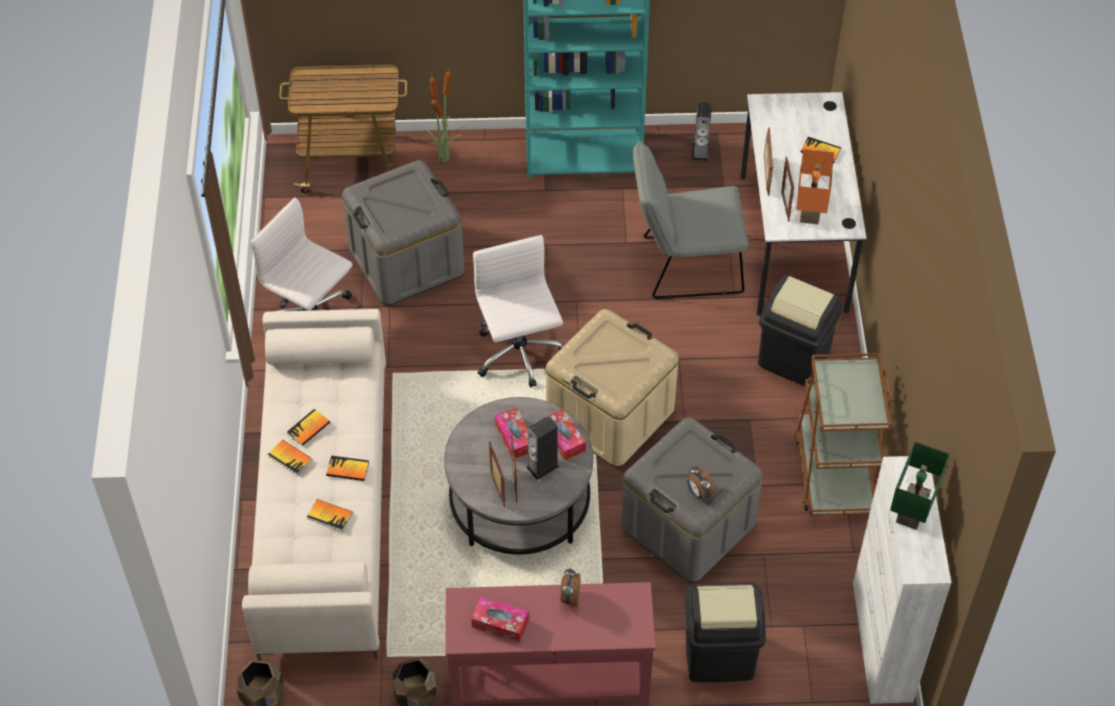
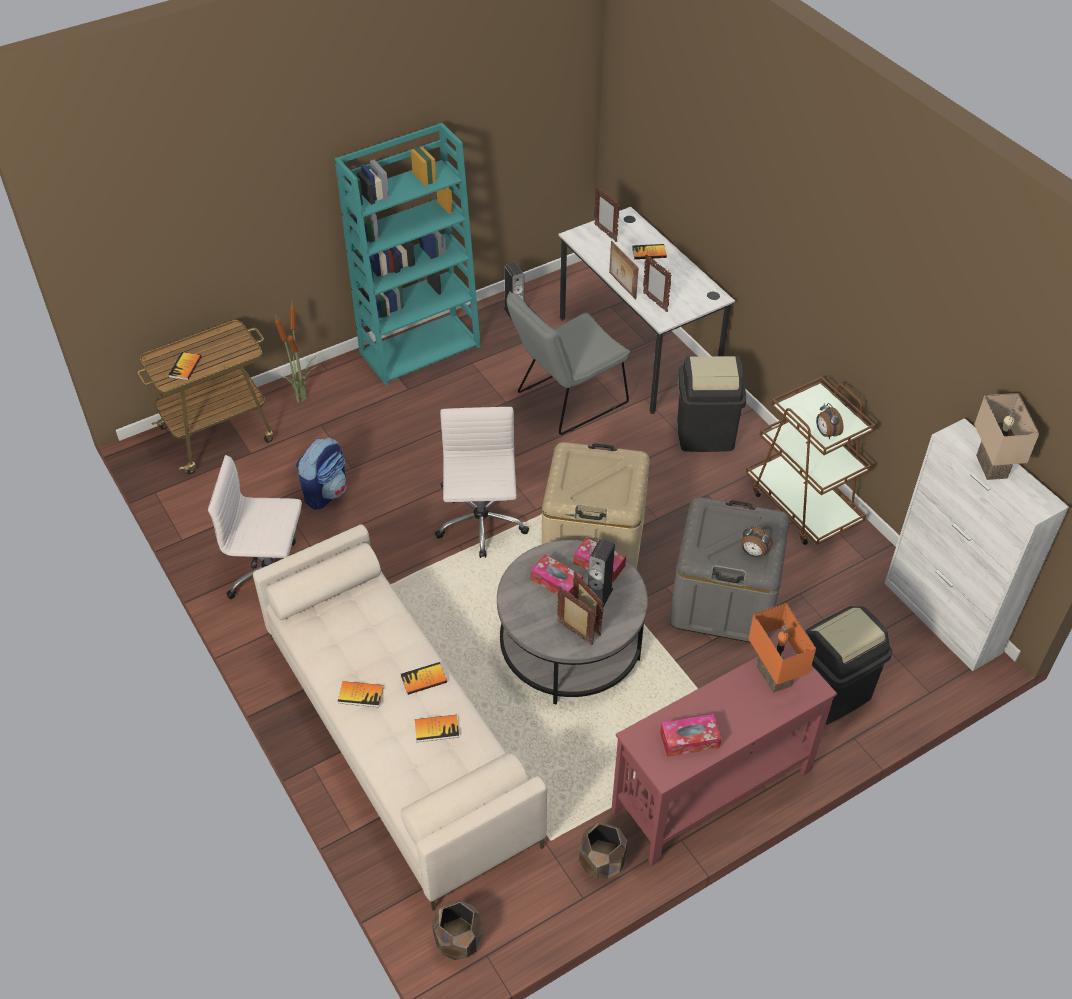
camera: 30 degrees left, 5 degrees down
book [287,409,330,446] -> book moved to [169,352,201,380]
grey storage box [342,160,464,306] -> backpack [296,437,347,510]
white office chair [473,235,564,387] -> white office chair turned 45 degrees clockwise [435,407,529,558]
alarm clock [560,568,581,607] -> alarm clock moved to [816,403,844,439]
orange table lamp [796,149,834,224] -> orange table lamp moved to [748,603,816,693]
green table lamp [890,442,950,530] -> beige table lamp [974,393,1039,480]
none -> picture frame [594,187,620,242]

